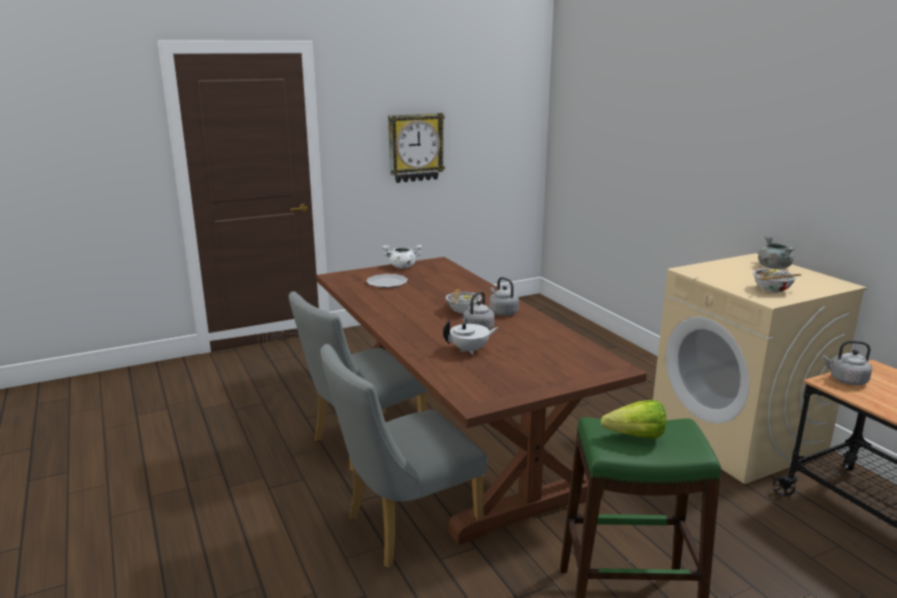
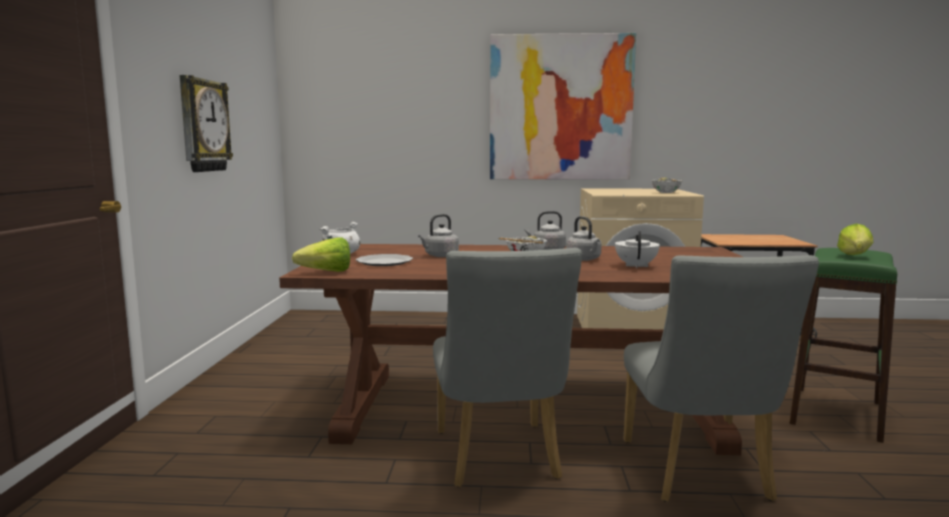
camera: 60 degrees left, 10 degrees down
grey cooking pot [758,236,795,269] -> none
grey kettle [822,340,872,385] -> grey kettle moved to [418,214,459,257]
none -> lettuce [292,237,350,272]
none -> picture [490,33,636,180]

